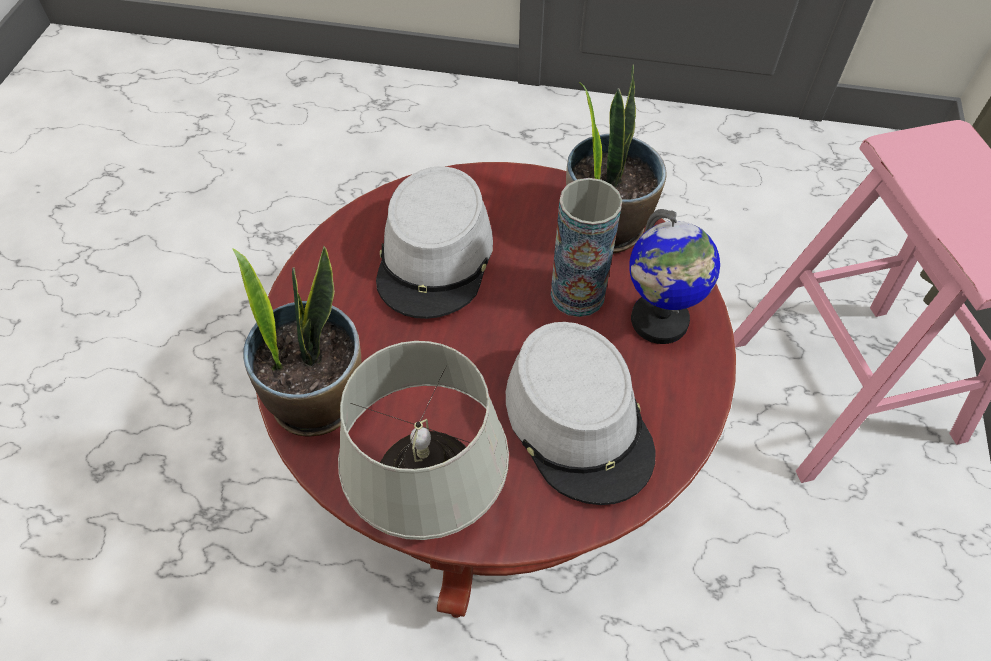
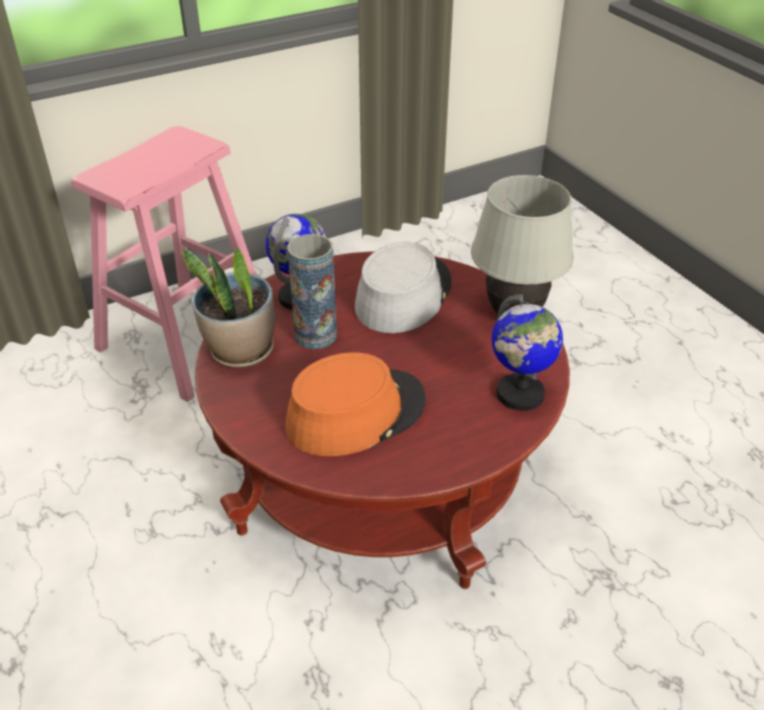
camera: 130 degrees left, 15 degrees down
potted plant [232,246,362,436] -> globe [492,294,563,411]
grey hat [376,166,493,319] -> orange hat [285,352,426,456]

